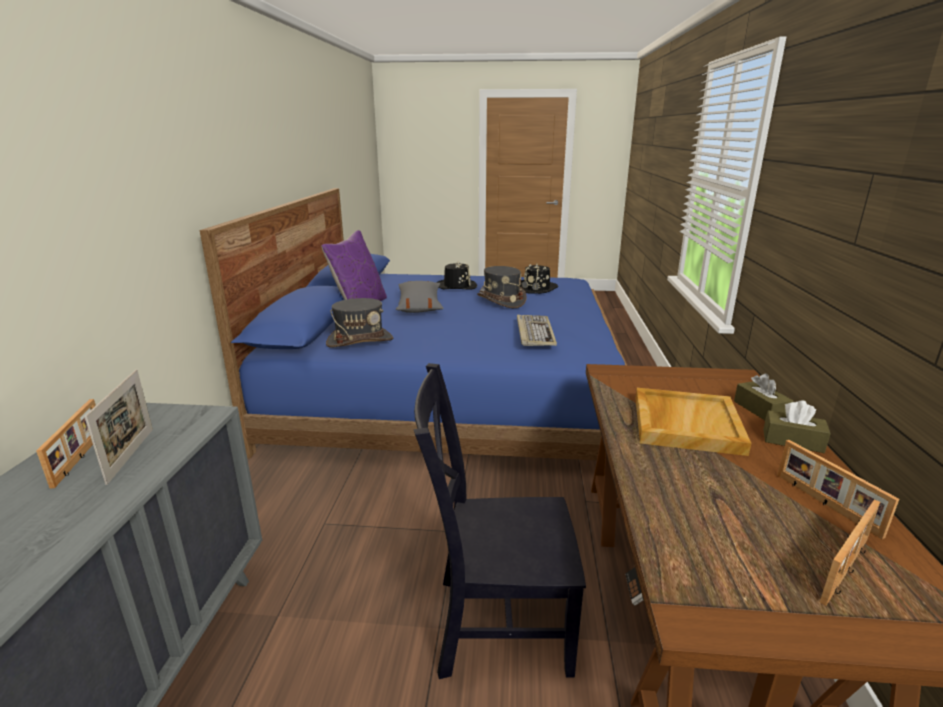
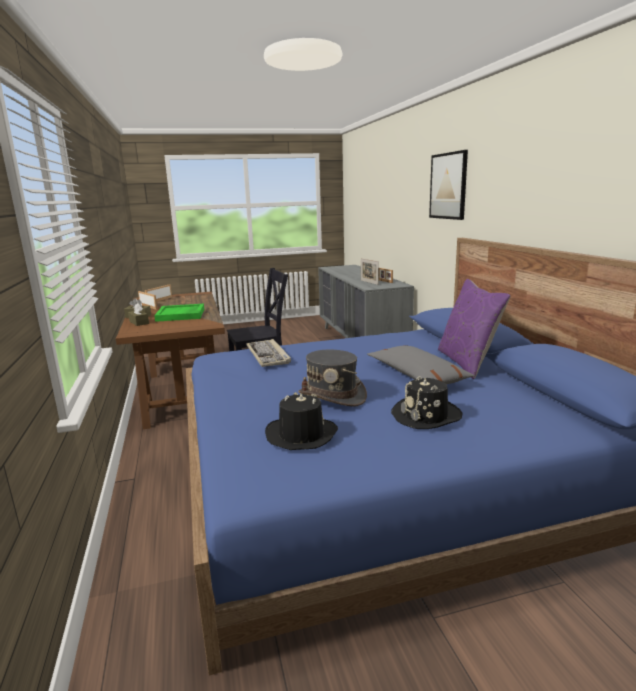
camera: 160 degrees right, 5 degrees down
grey hat [326,298,393,348] -> none
beige tray [635,388,751,456] -> green tray [154,304,204,322]
none -> picture [429,150,468,220]

